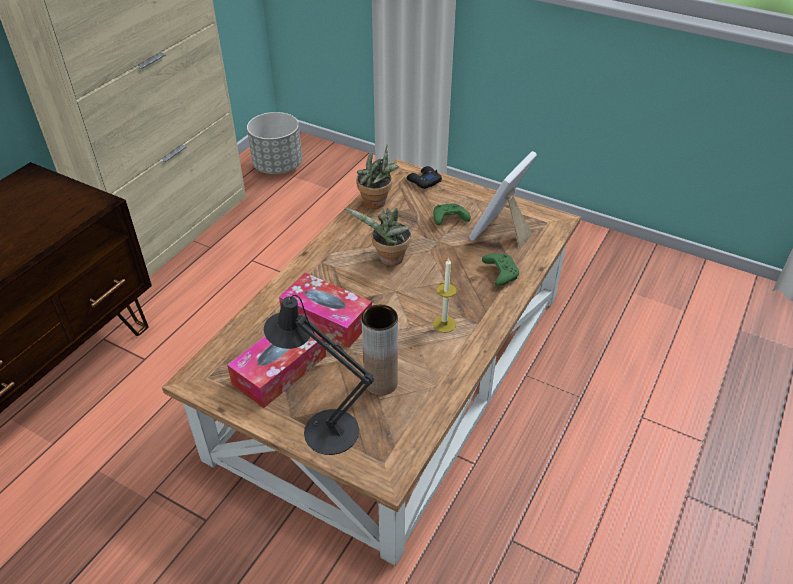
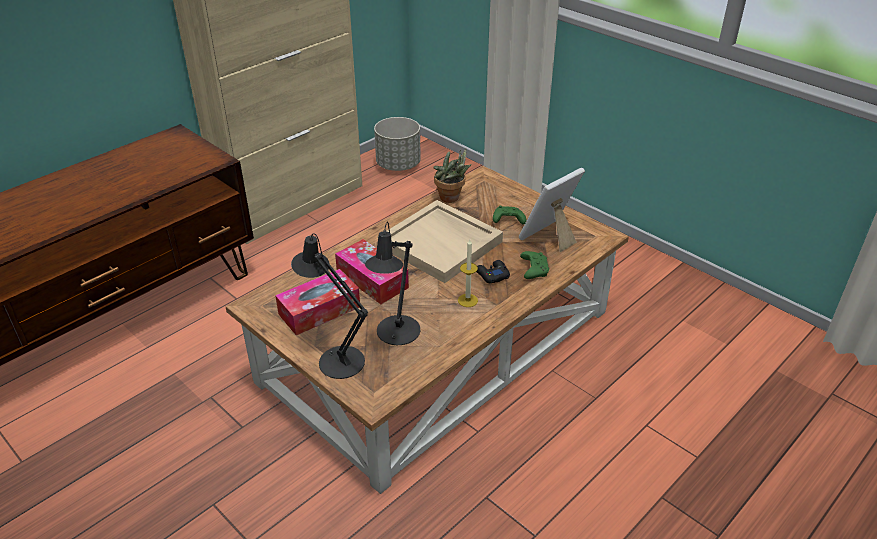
camera: 15 degrees right, 5 degrees down
potted plant [345,208,412,266] -> beige tray [386,200,503,283]
brown vase [361,305,398,396] -> black table lamp [365,222,420,345]
black game controller [407,166,442,189] -> black game controller moved to [476,260,510,283]

